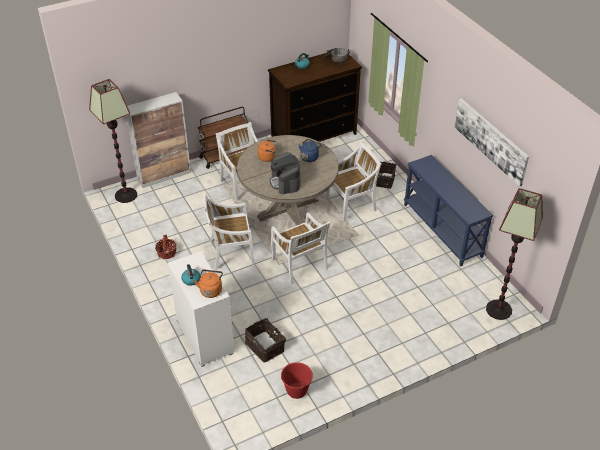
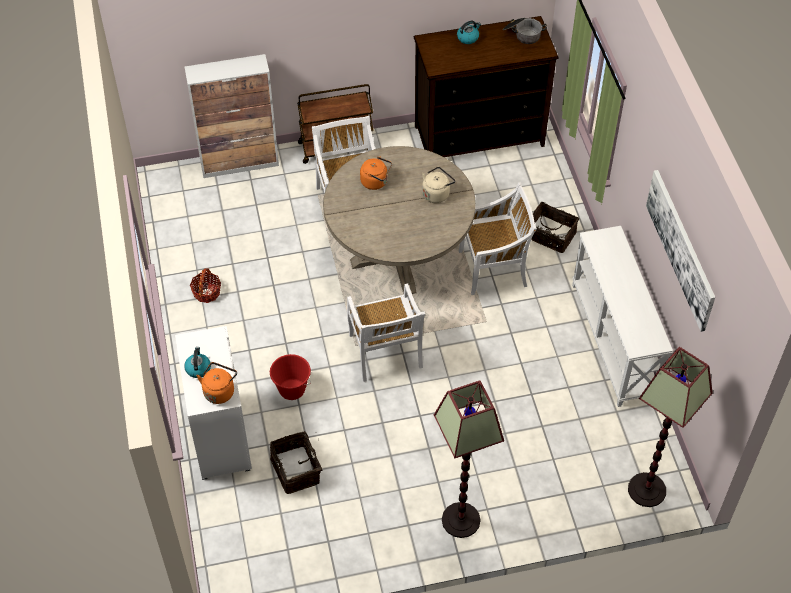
camera: 15 degrees right, 10 degrees up
floor lamp [89,79,137,203] -> floor lamp moved to [434,381,504,538]
white chair [204,194,255,270] -> none
coffee machine [270,152,300,194] -> none
red bucket [281,362,313,399] -> red bucket moved to [270,354,311,400]
blue kettle [299,139,322,162] -> beige kettle [422,167,456,203]
blue console table [404,155,494,266] -> white console table [572,226,673,407]

